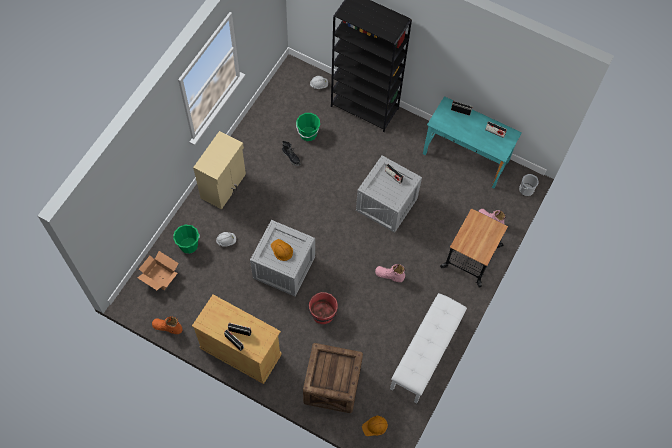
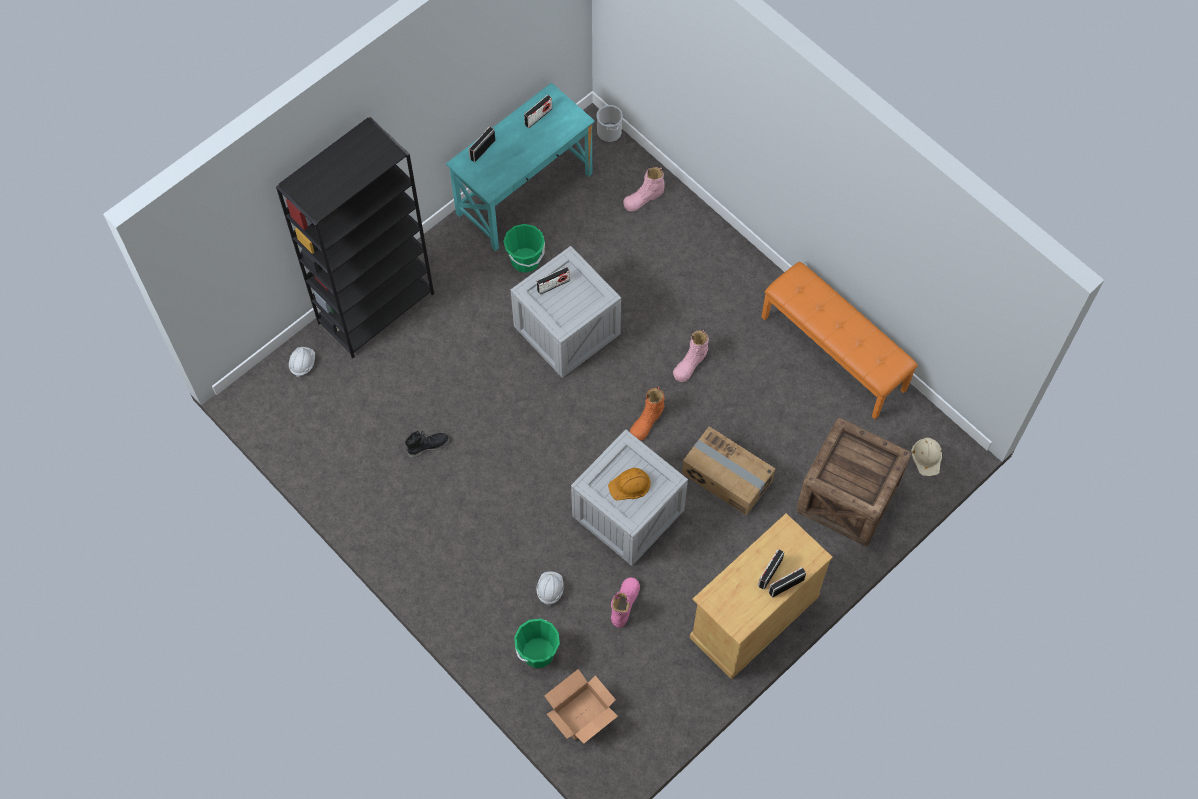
camera: 70 degrees left, 0 degrees up
orange boot [152,317,182,334] -> orange boot moved to [630,387,665,441]
beige cabinet [193,131,246,209] -> none
green bucket [296,113,320,141] -> green bucket moved to [503,224,545,273]
red bucket [308,292,338,324] -> cardboard box [682,426,775,516]
orange hard hat [362,416,388,436] -> beige hard hat [911,438,942,476]
white bench [390,293,467,404] -> orange bench [762,262,918,419]
cart [440,208,508,288] -> none
none -> pink boot [611,577,640,628]

